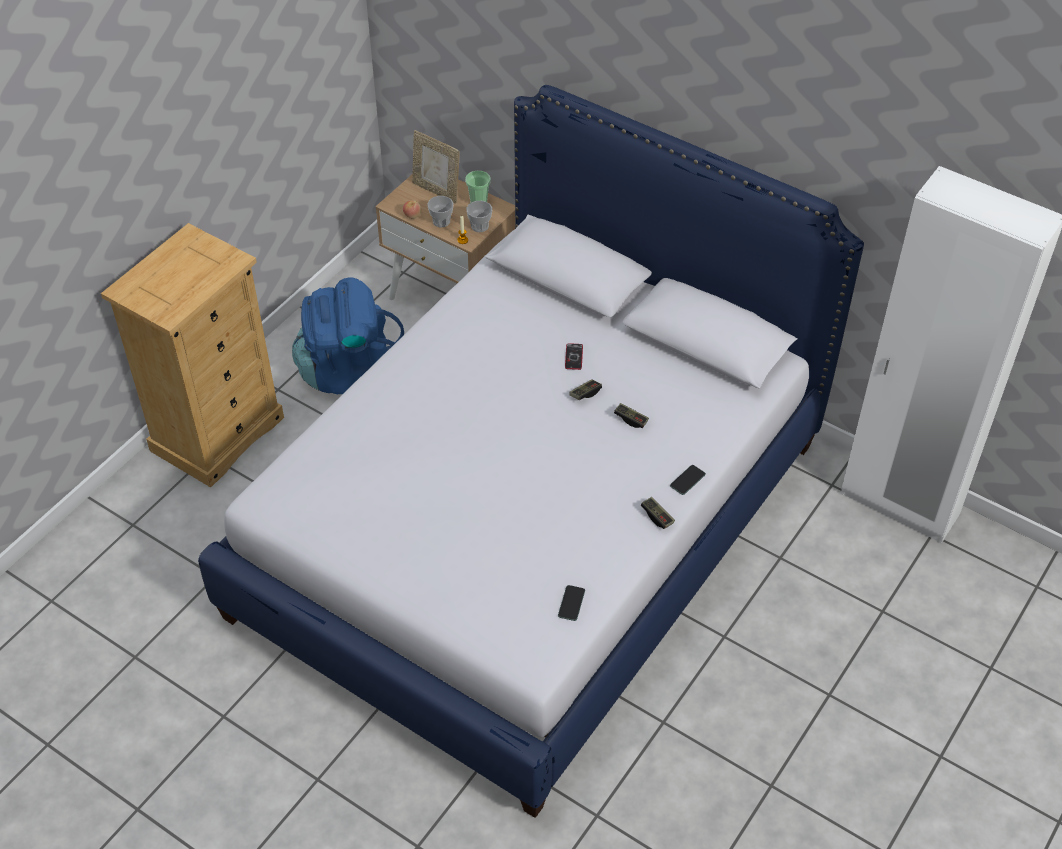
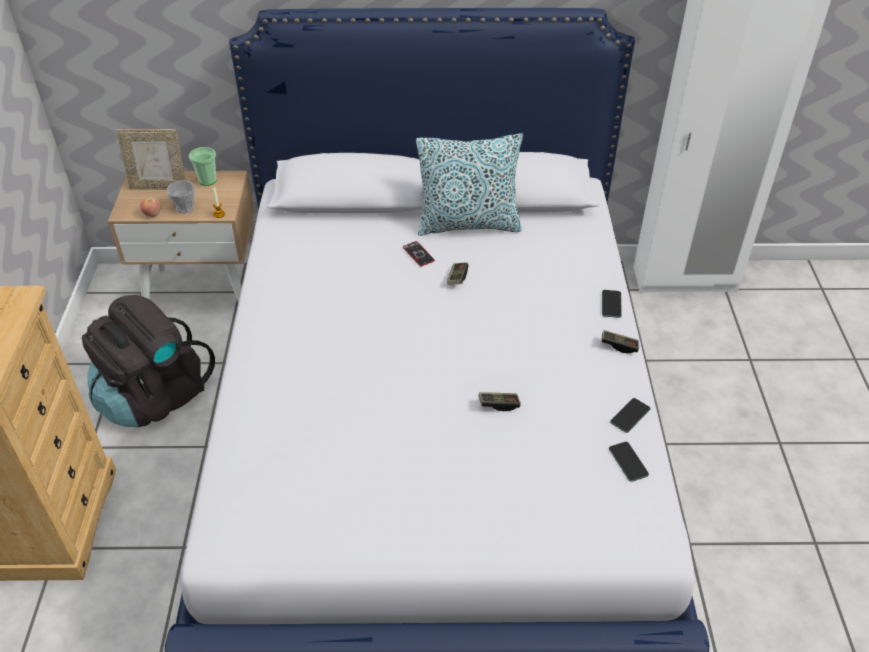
camera: 35 degrees left, 5 degrees down
blue backpack [292,277,404,394] -> black backpack [82,295,215,427]
cup [466,201,492,232] -> none
game controller [614,403,649,428] -> game controller moved to [478,392,521,411]
none -> pillow [416,133,523,236]
none -> phone [610,398,650,433]

